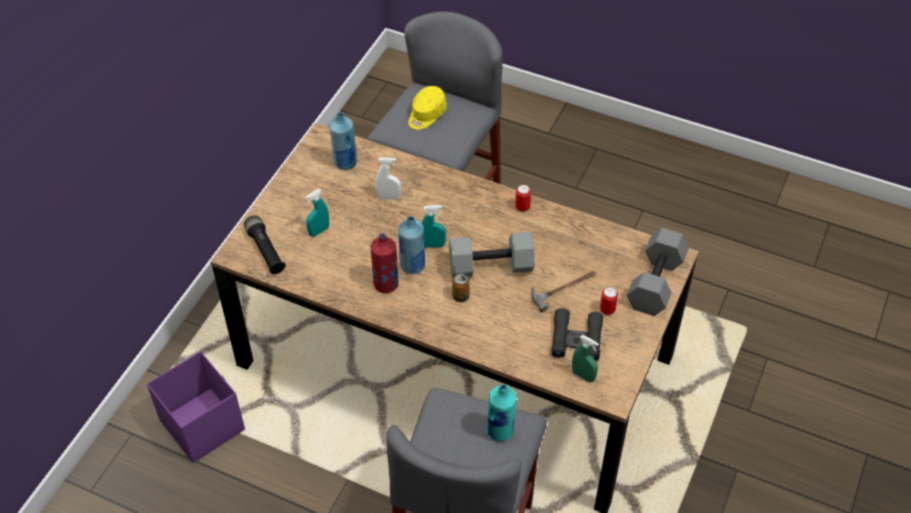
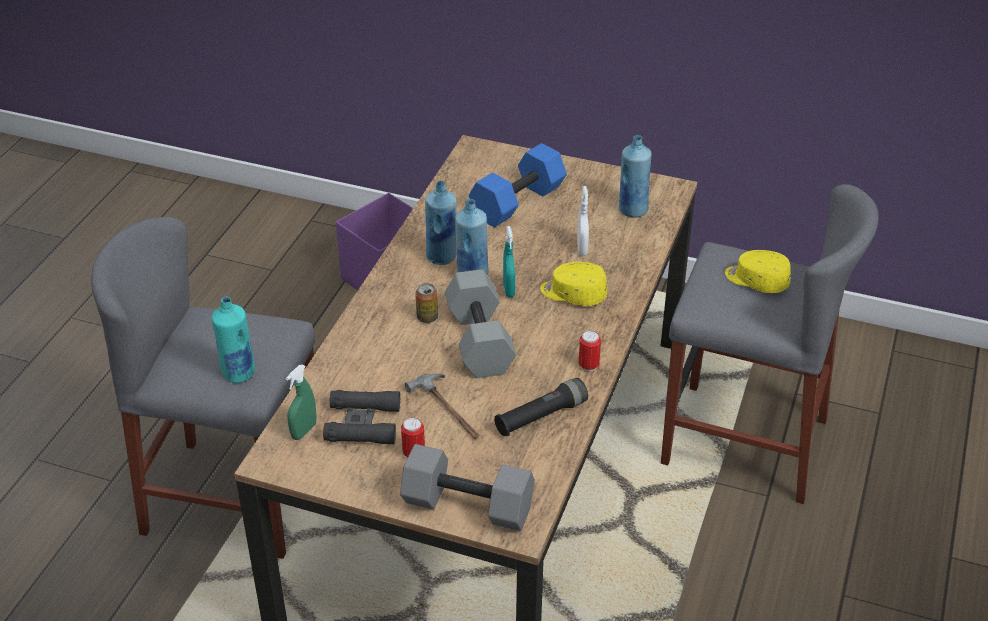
camera: 85 degrees right, 10 degrees down
black flashlight [244,215,286,274] -> black flashlight moved to [494,378,588,436]
turquoise spray bottle [305,189,329,237] -> blue dumbbell [469,143,567,227]
red bottle [371,233,399,293] -> blue bottle [425,181,457,265]
none -> yellow cap [540,262,608,306]

